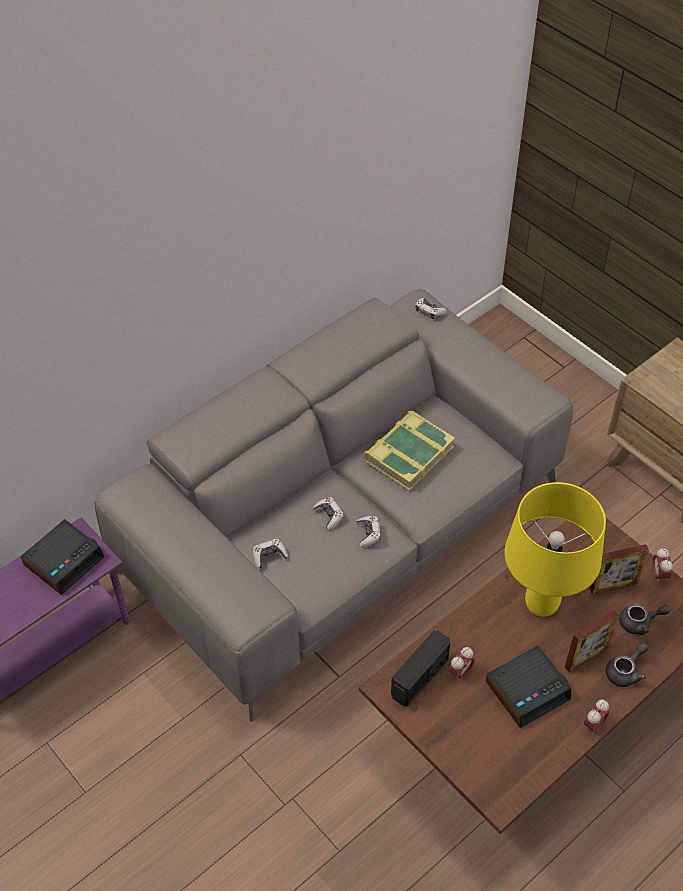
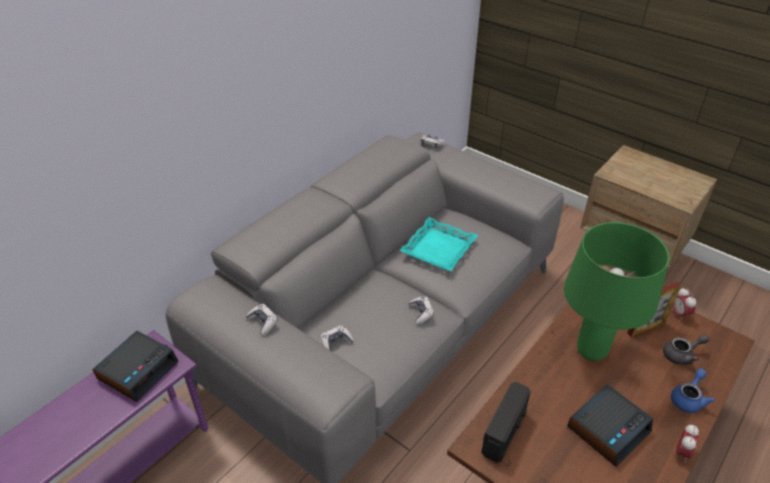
camera: 10 degrees left, 10 degrees down
game controller [313,497,344,530] -> game controller moved to [246,304,278,335]
book [363,411,455,491] -> turquoise tray [399,217,478,271]
alarm clock [449,647,475,681] -> none
yellow table lamp [505,482,606,617] -> green table lamp [564,222,669,361]
picture frame [565,610,619,672] -> none
grey teapot [606,642,648,687] -> blue teapot [671,368,715,413]

